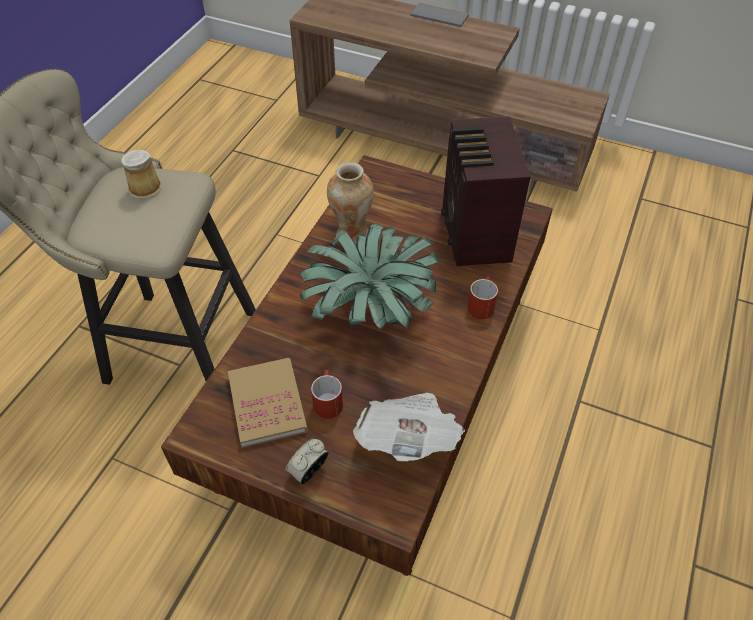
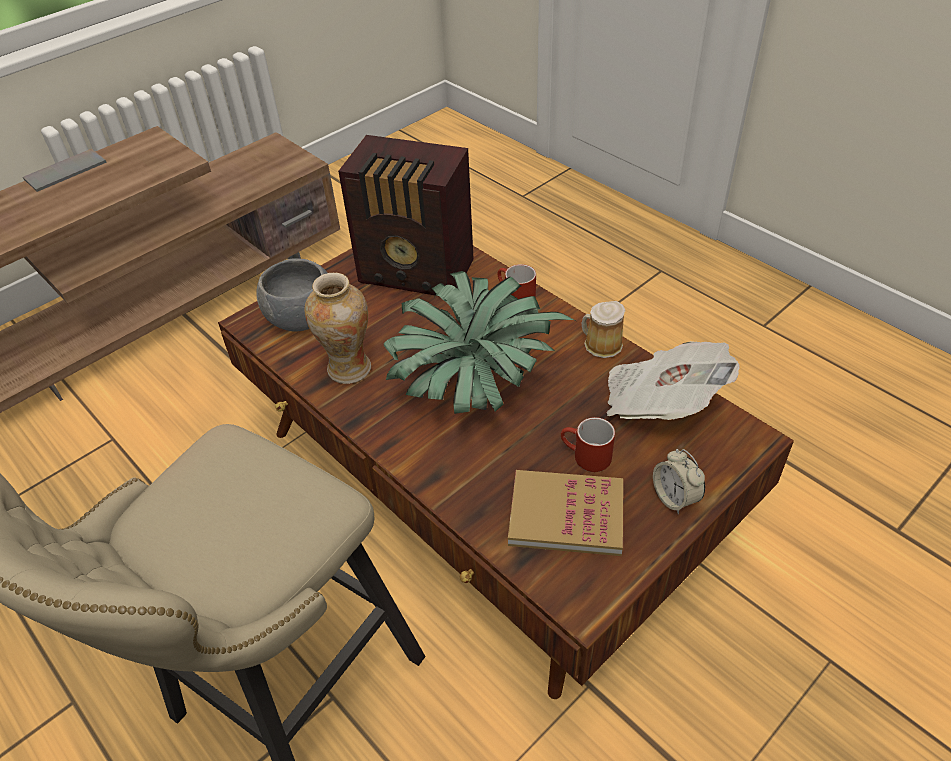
camera: 65 degrees left, 5 degrees down
mug [121,150,162,199] -> mug moved to [581,301,626,358]
none -> grey bowl [256,258,327,332]

